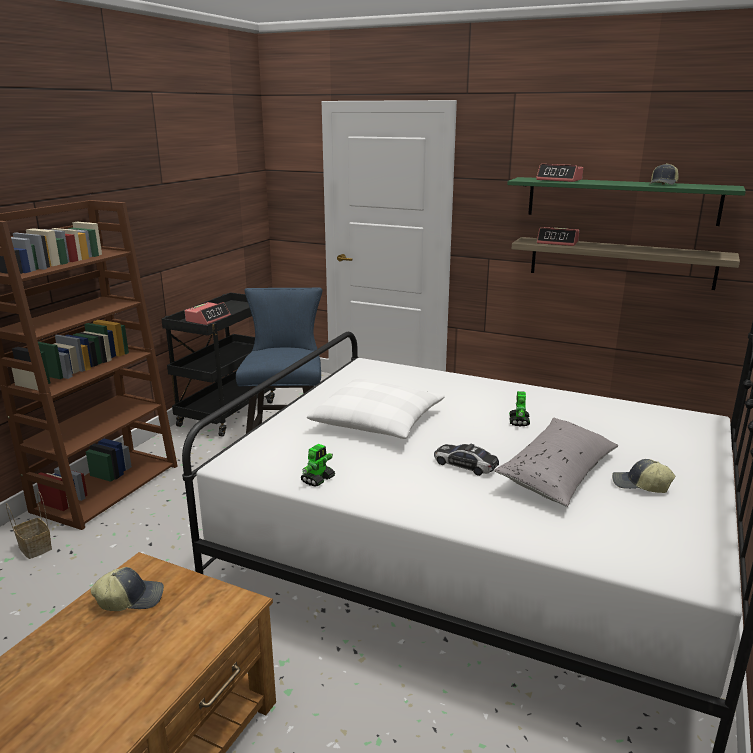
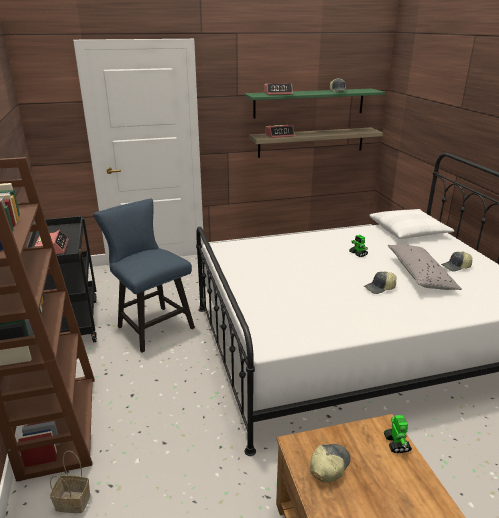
camera: 40 degrees left, 5 degrees up
toy robot [300,444,335,487] -> toy robot moved to [384,415,412,453]
white pillow [307,379,444,439] -> white pillow moved to [369,209,454,239]
toy car [434,443,499,476] -> cap [364,271,397,294]

